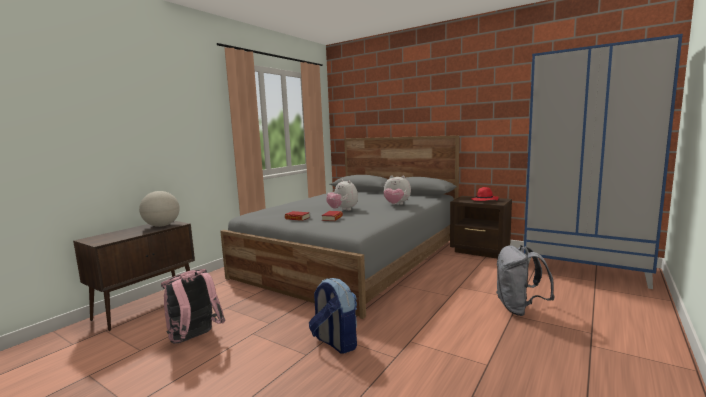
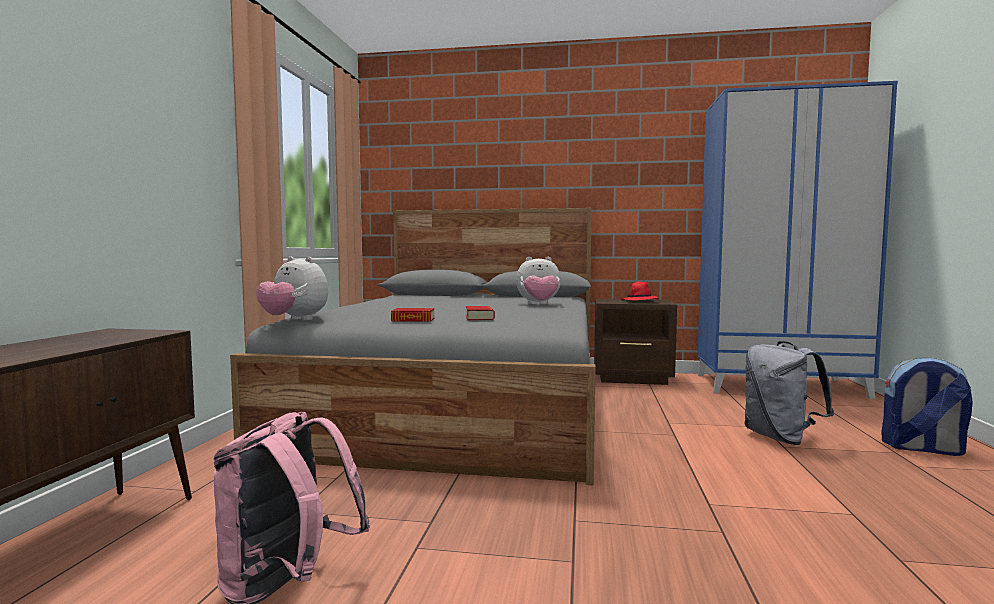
camera: 25 degrees left, 5 degrees down
globe [139,191,180,227] -> none
backpack [309,278,357,354] -> backpack moved to [881,357,973,456]
plush toy [326,180,358,211] -> plush toy moved to [256,257,328,321]

